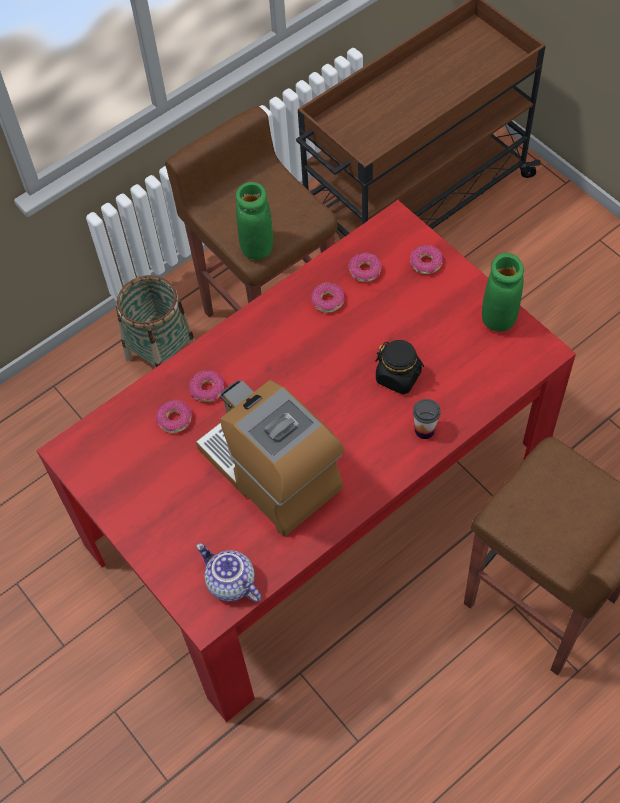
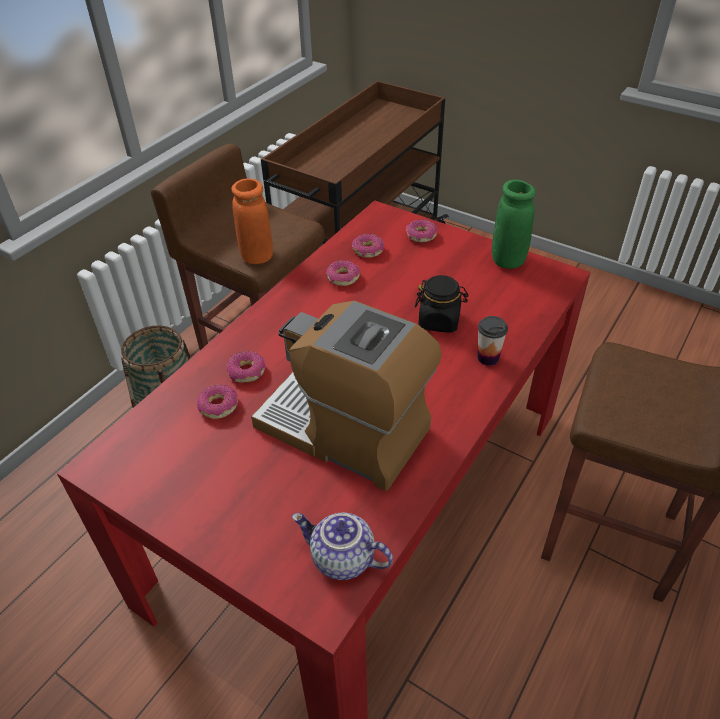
camera: 20 degrees left, 15 degrees down
green vase [236,182,273,260] -> orange vase [231,178,273,264]

